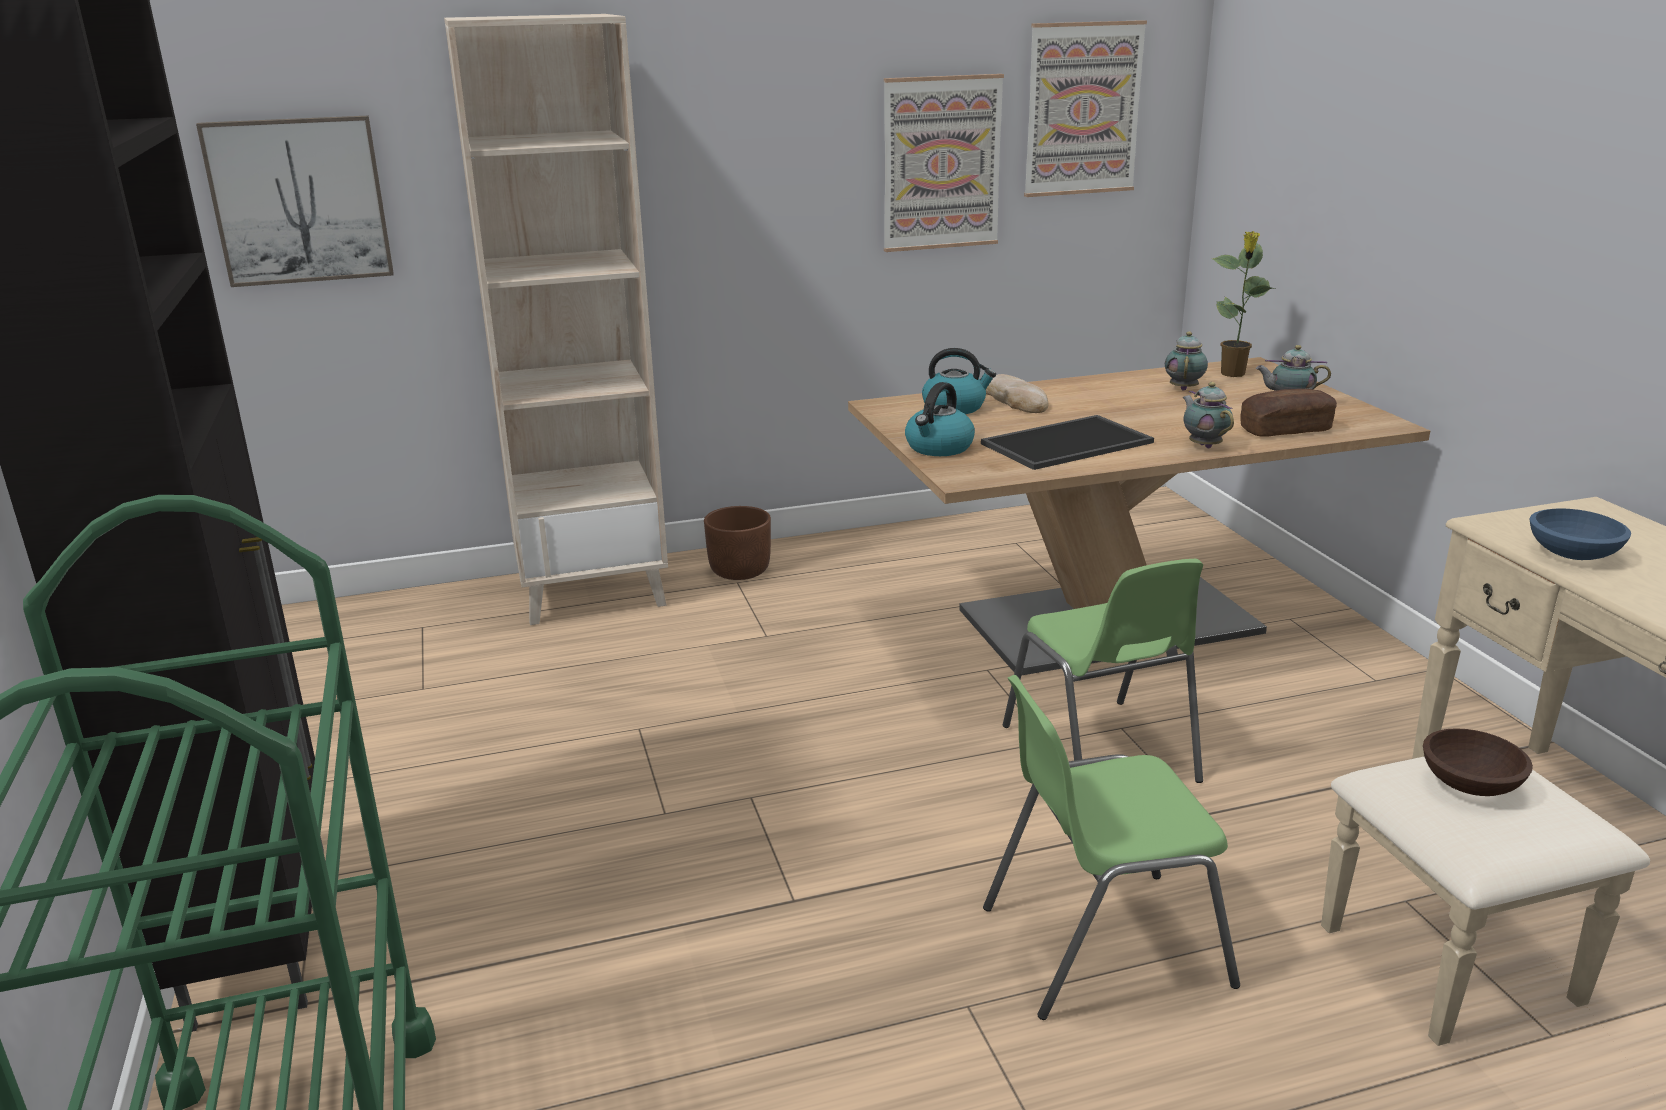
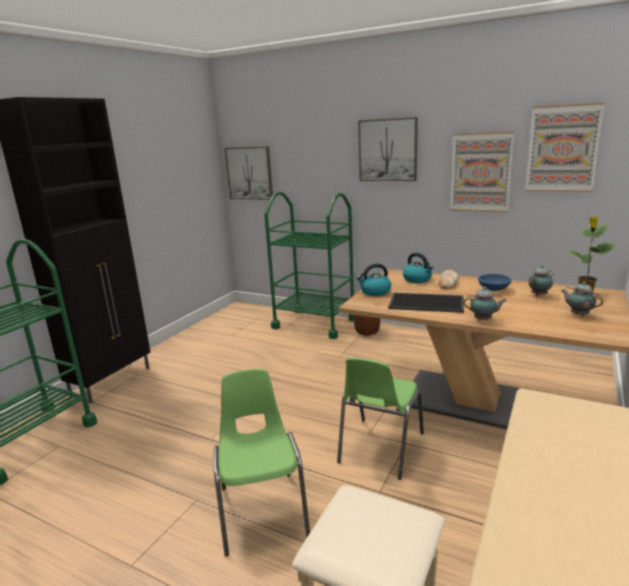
camera: 45 degrees right, 5 degrees down
beige bookcase [444,14,668,625] -> green cart [264,192,354,339]
green chair [983,675,1240,1020] -> green chair turned 45 degrees clockwise [214,369,310,556]
teapot [1183,382,1234,448] -> teapot turned 75 degrees clockwise [463,287,507,320]
bread [1240,389,1337,437] -> none
brown bowl [1423,728,1533,796] -> none
blue bowl [1530,509,1631,560] -> blue bowl moved to [478,274,512,291]
none -> picture [358,117,418,181]

